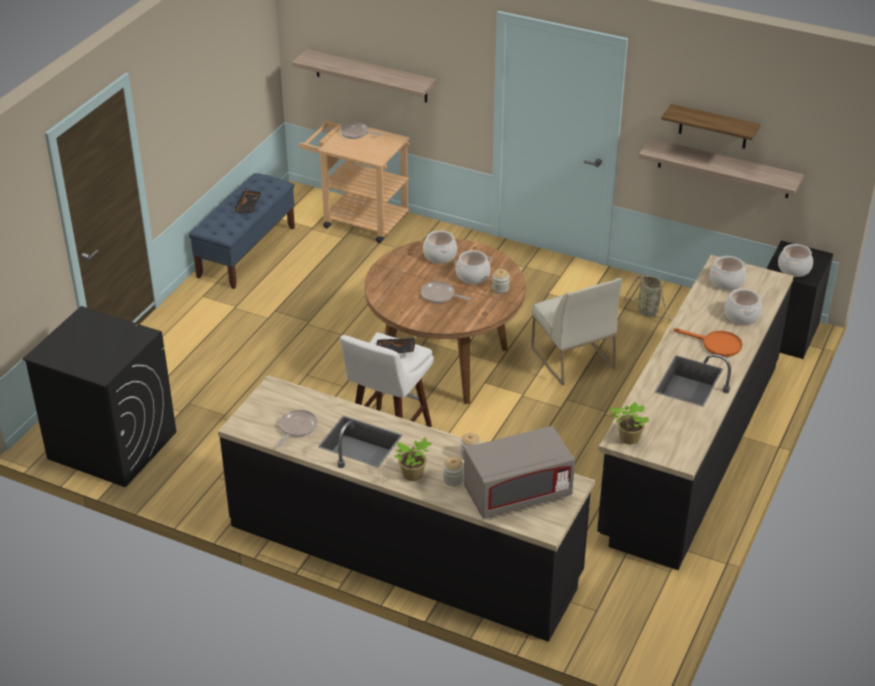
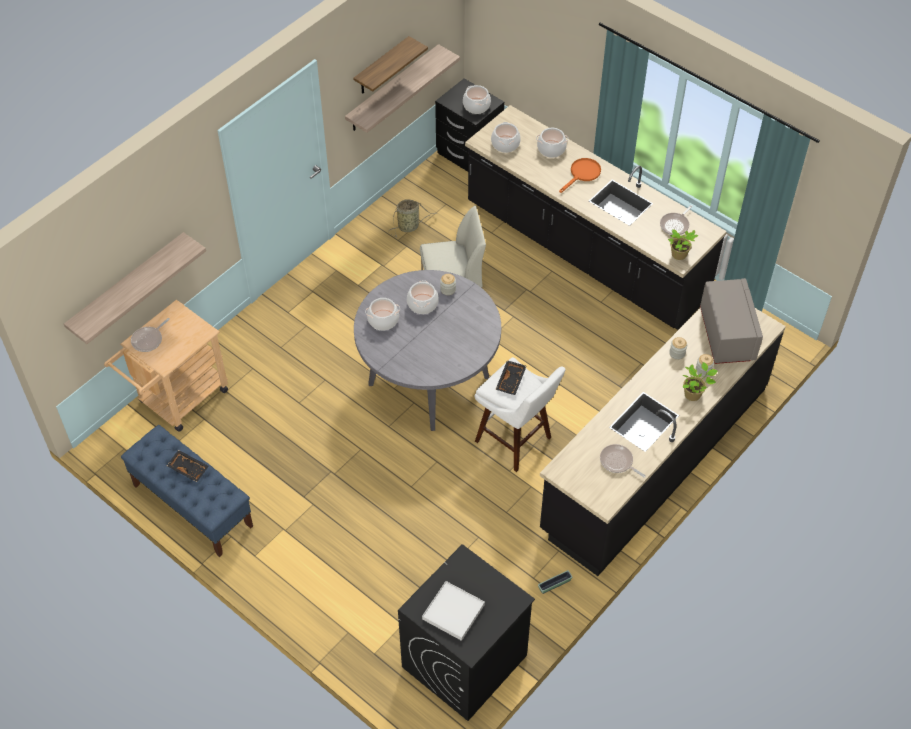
camera: 75 degrees left, 15 degrees up
brown dining table [364,239,526,404] -> grey dining table [354,270,501,431]
frying pan [421,281,471,303] -> frying pan moved to [660,205,692,235]
none -> white tray [422,581,485,641]
none -> planter [538,570,572,594]

